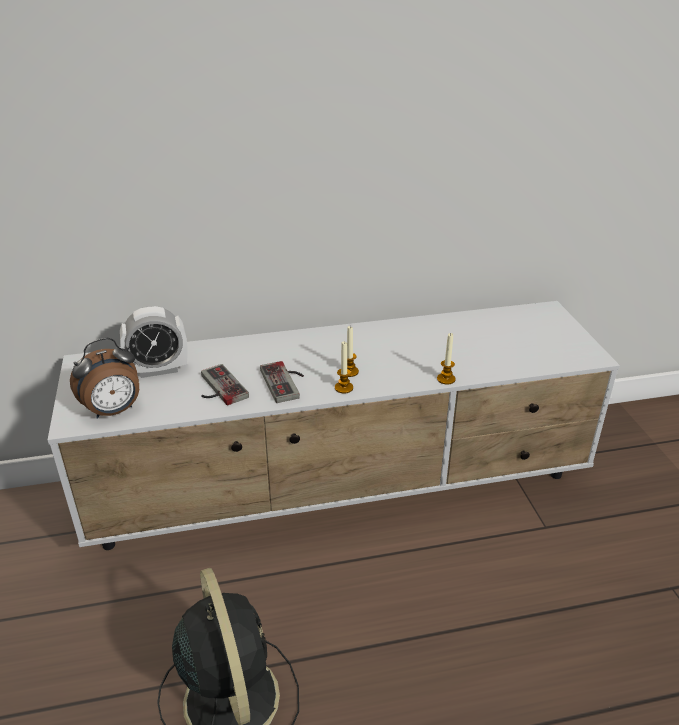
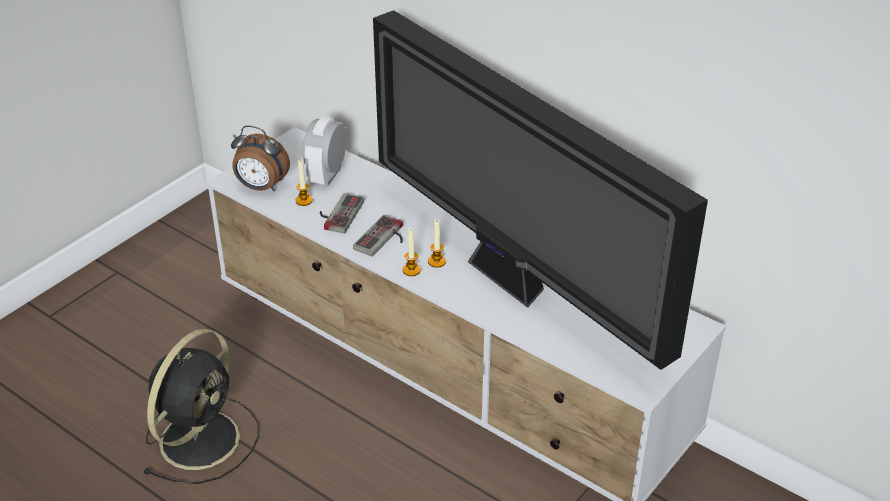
camera: 50 degrees right, 5 degrees up
alarm clock [120,306,188,378] -> alarm clock turned 75 degrees clockwise [302,116,347,186]
candle [437,333,456,385] -> candle moved to [296,160,313,206]
none -> television [373,10,708,370]

